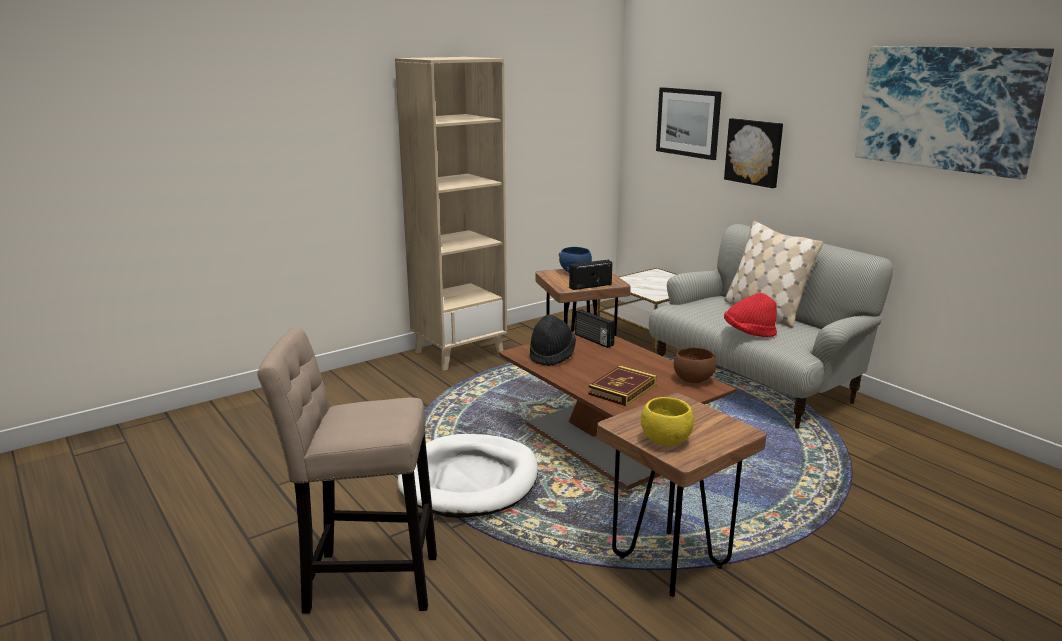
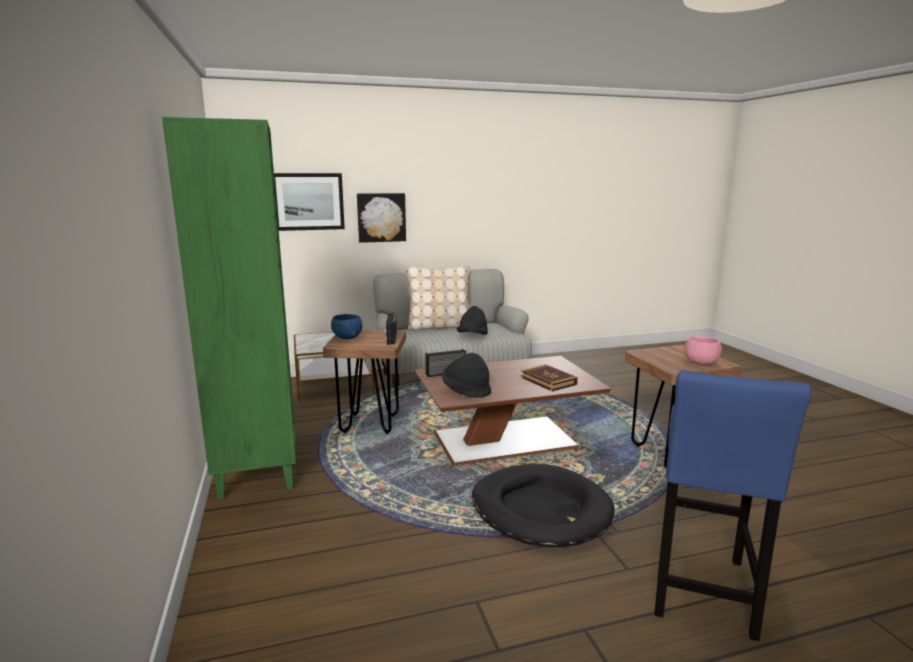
camera: 70 degrees left, 5 degrees down
beige stool [257,326,437,614] -> blue stool [655,370,811,641]
beige bookcase [395,57,507,371] -> green bookcase [162,117,296,500]
white dog bed [397,434,538,518] -> black dog bed [472,464,615,547]
yellow bowl [641,397,694,446] -> pink bowl [684,336,722,365]
brown bowl [674,347,716,383] -> none
red hat [724,293,777,337] -> black hat [457,306,488,335]
picture [855,46,1054,180] -> none

